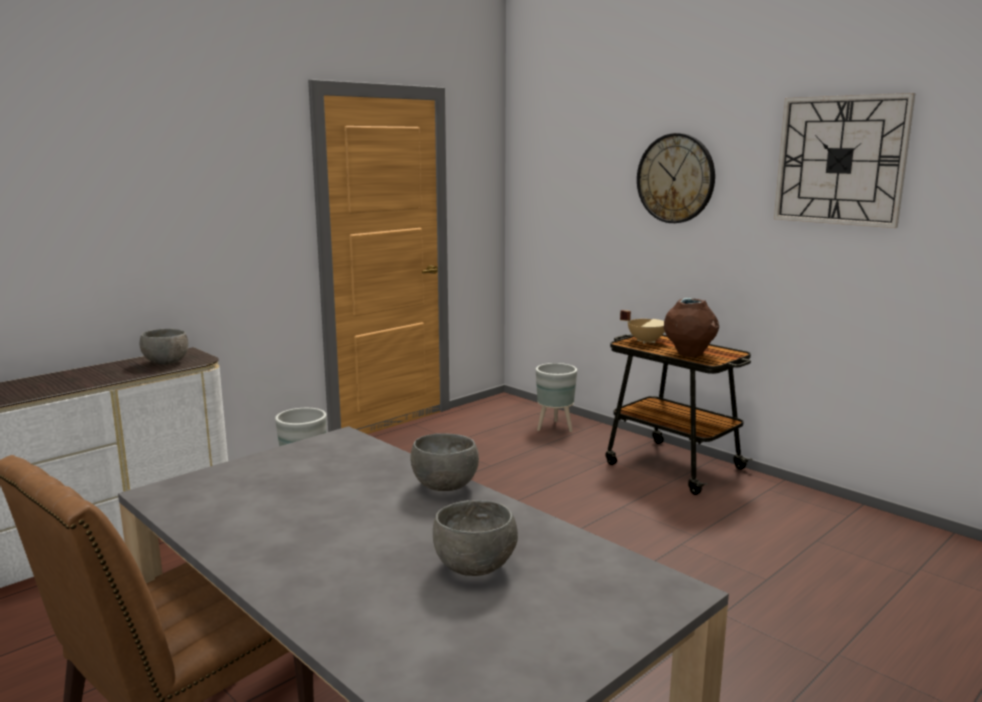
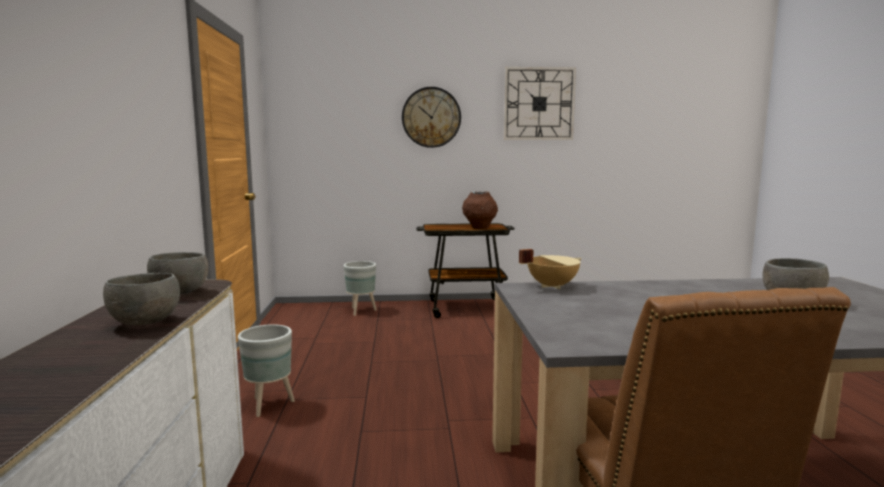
camera: 50 degrees left, 5 degrees down
grey bowl [411,433,479,491] -> grey bowl moved to [103,273,180,325]
beige cooking pot [620,310,665,344] -> beige cooking pot moved to [519,249,582,289]

